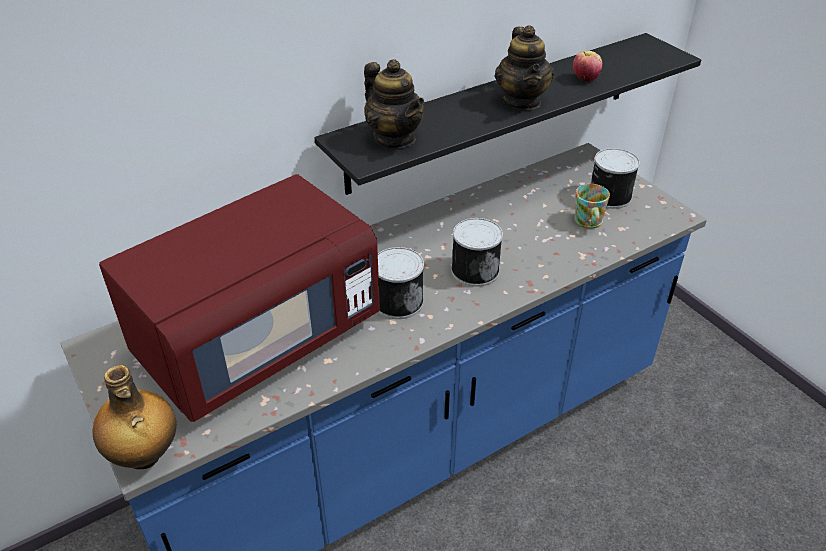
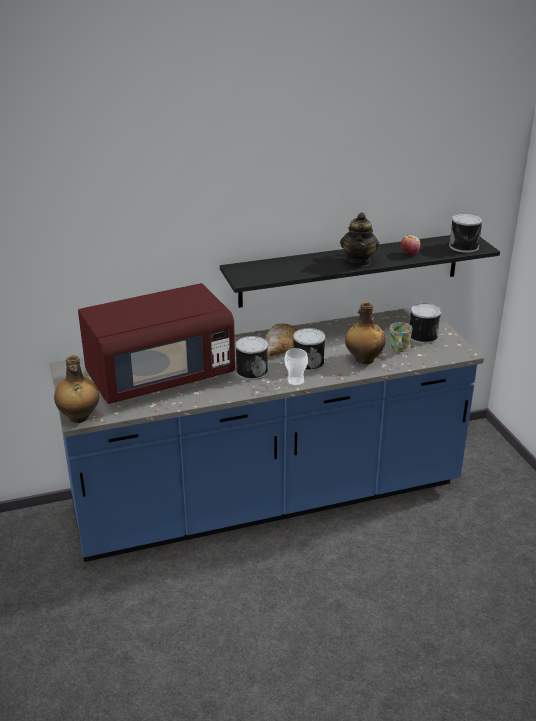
camera: 15 degrees right, 10 degrees down
teapot [364,59,424,148] -> none
none -> bread [265,323,297,356]
none -> cup [285,348,308,386]
none -> bottle [345,302,386,364]
none -> can [449,213,483,252]

